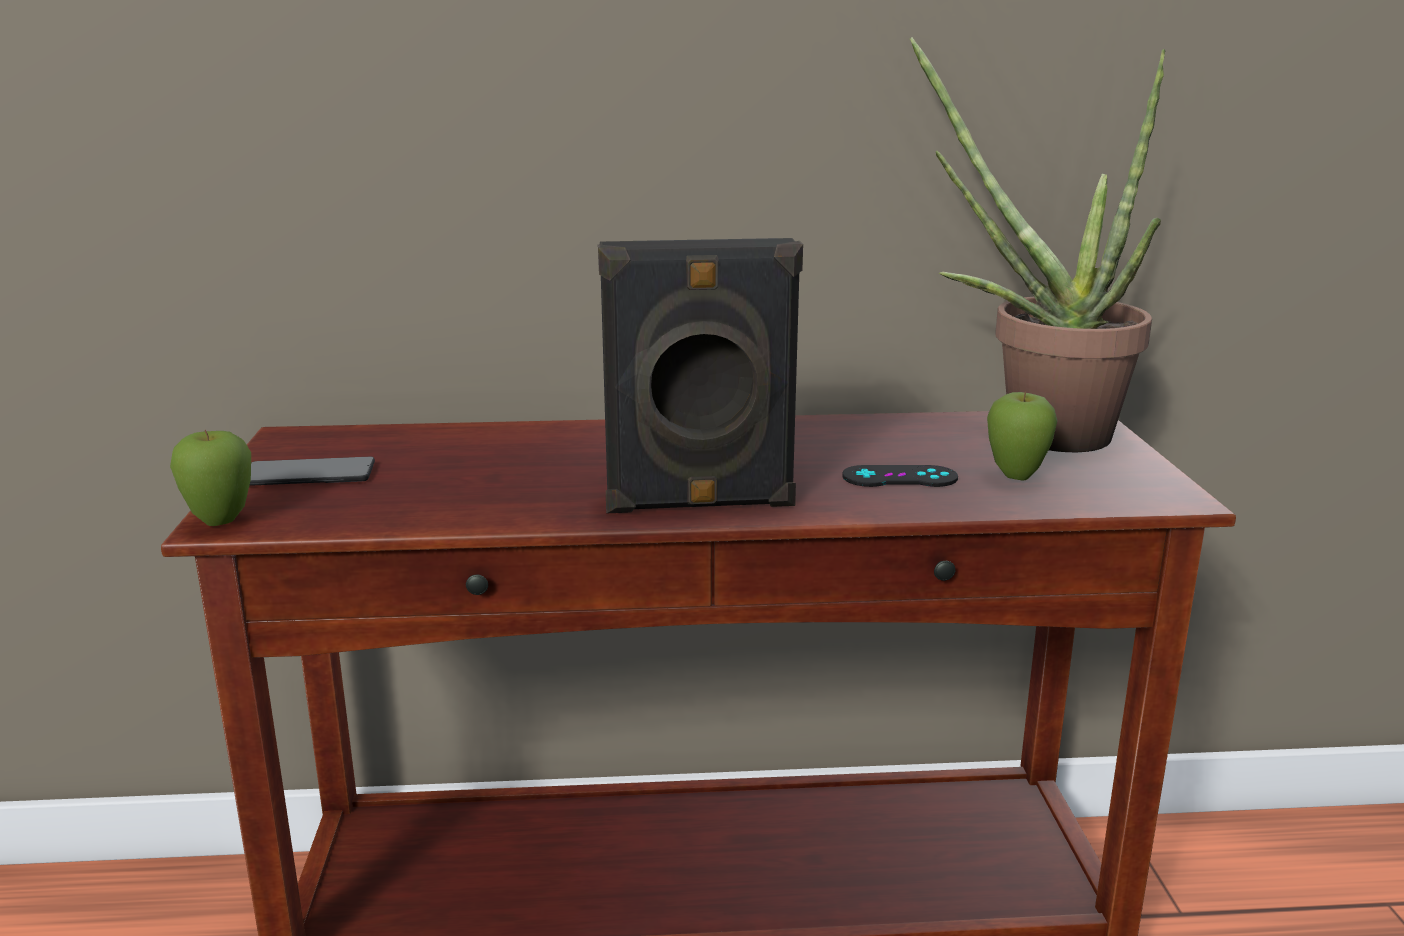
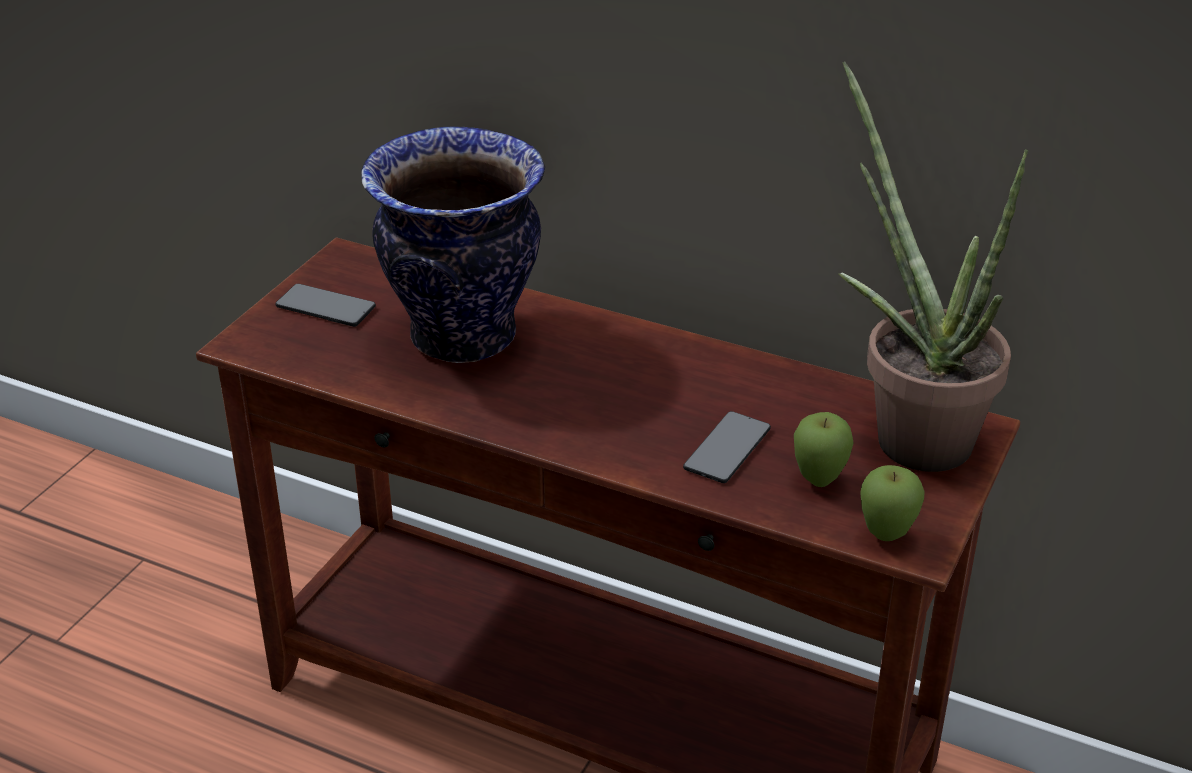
camera: 30 degrees right, 15 degrees up
apple [170,430,251,526] -> apple moved to [860,465,925,541]
black speaker [598,238,803,513] -> none
black game controller [842,465,958,487] -> phone [683,411,771,483]
none -> vase [361,127,545,363]

